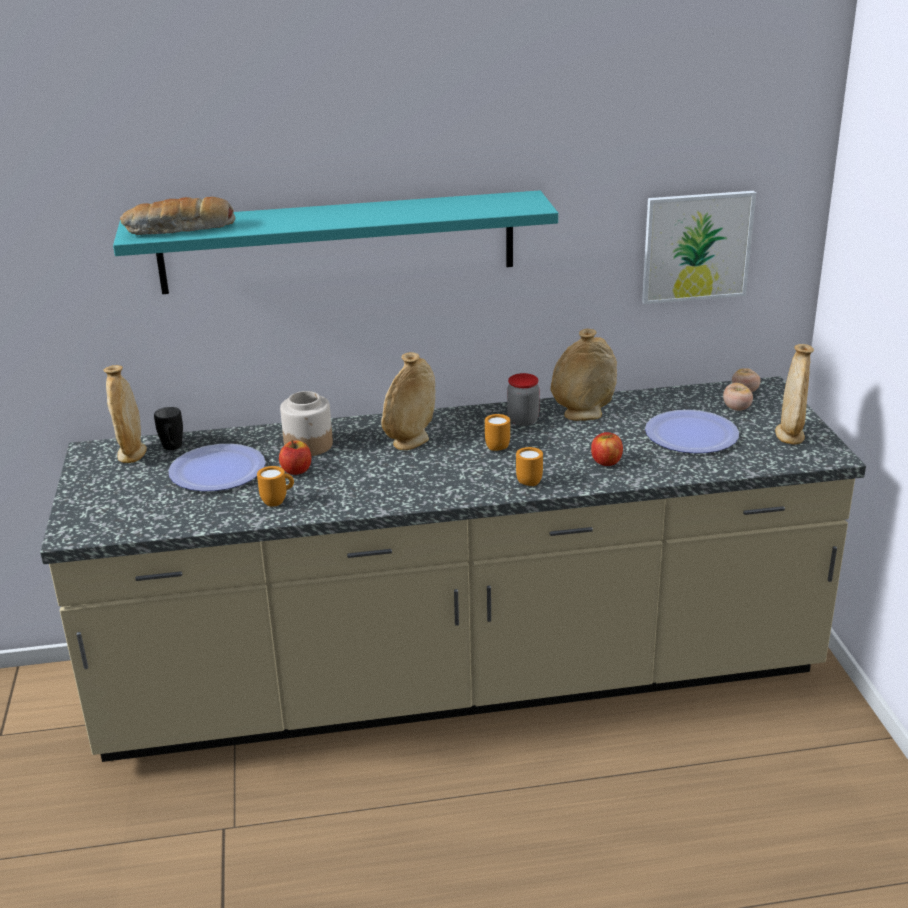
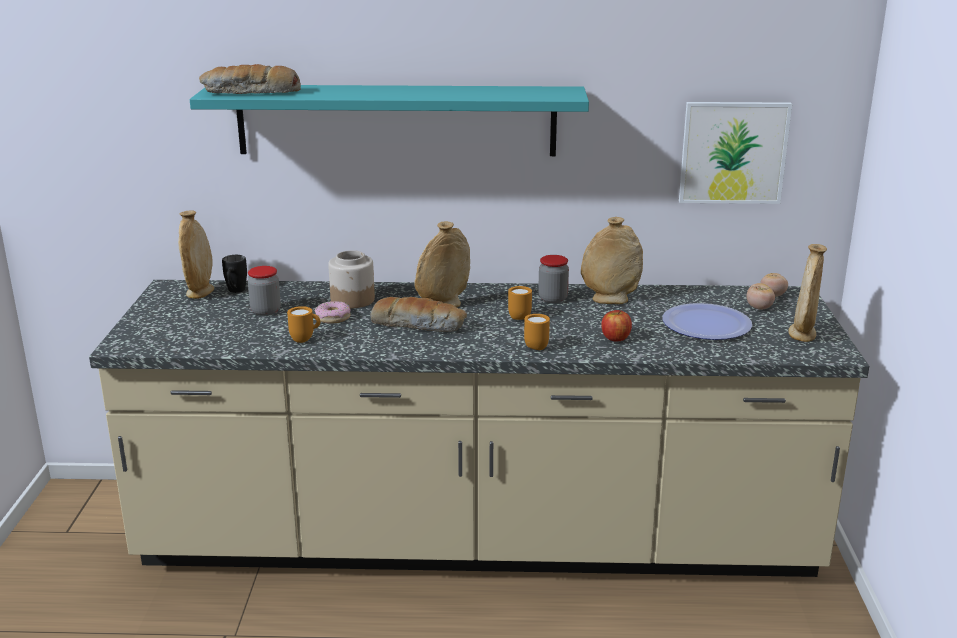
camera: 10 degrees right, 5 degrees down
plate [168,444,266,491] -> jar [248,266,281,316]
apple [279,440,311,475] -> donut [315,301,351,324]
none -> bread [371,297,467,332]

